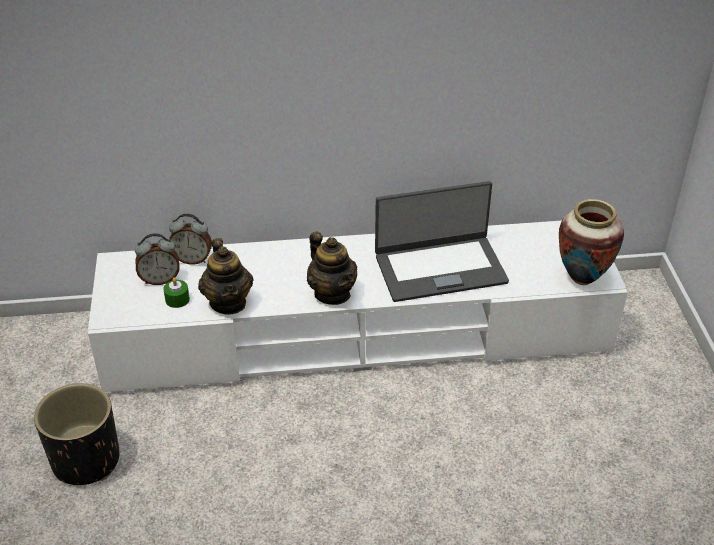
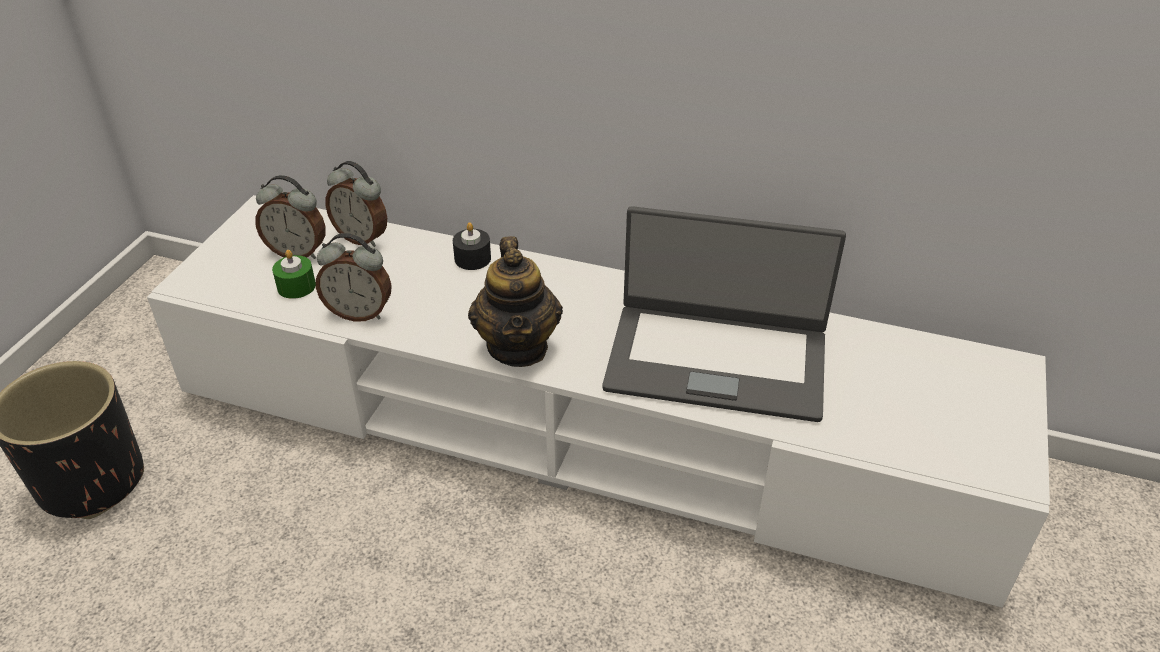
camera: 25 degrees right, 0 degrees up
teapot [198,238,253,315] -> alarm clock [316,233,392,322]
vase [559,199,624,285] -> none
none -> black candle [453,222,491,270]

